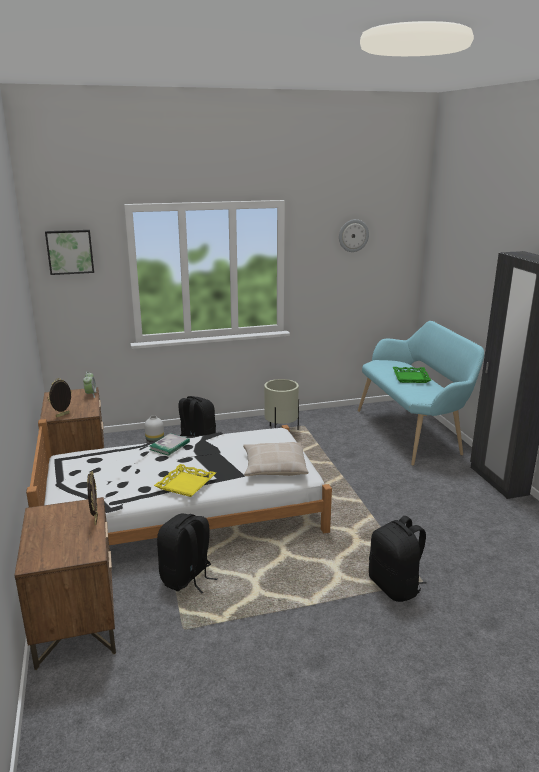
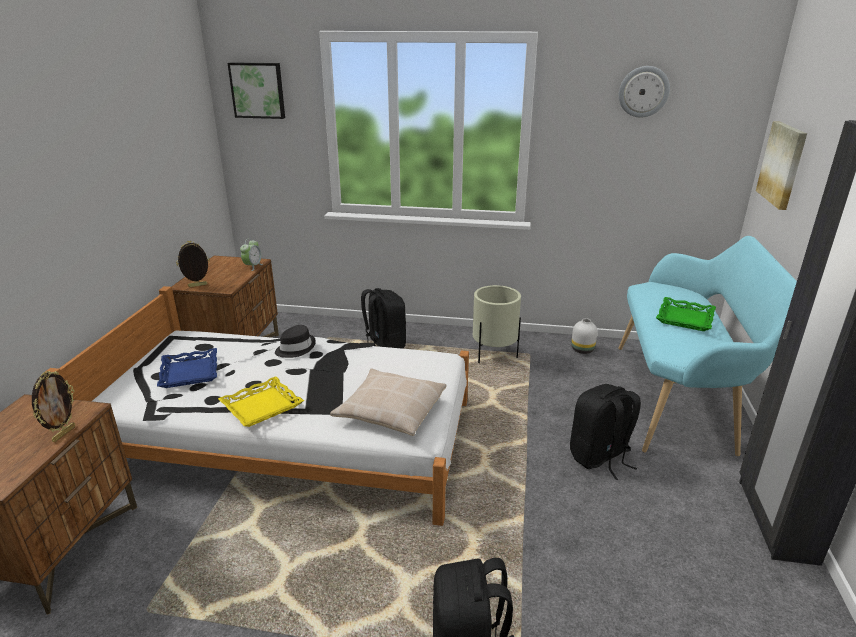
camera: 25 degrees right, 5 degrees up
white vase [144,415,164,442] -> white vase moved to [571,318,597,354]
book [149,433,190,456] -> black hat [275,325,316,358]
black backpack [157,514,217,594] -> black backpack moved to [570,384,641,480]
none -> blue tray [157,348,217,388]
none -> picture [756,121,807,210]

